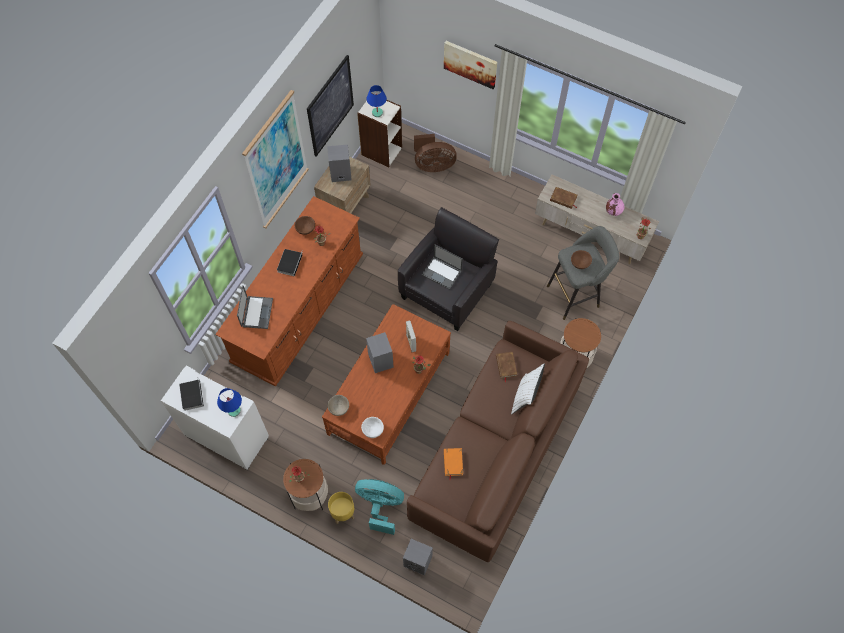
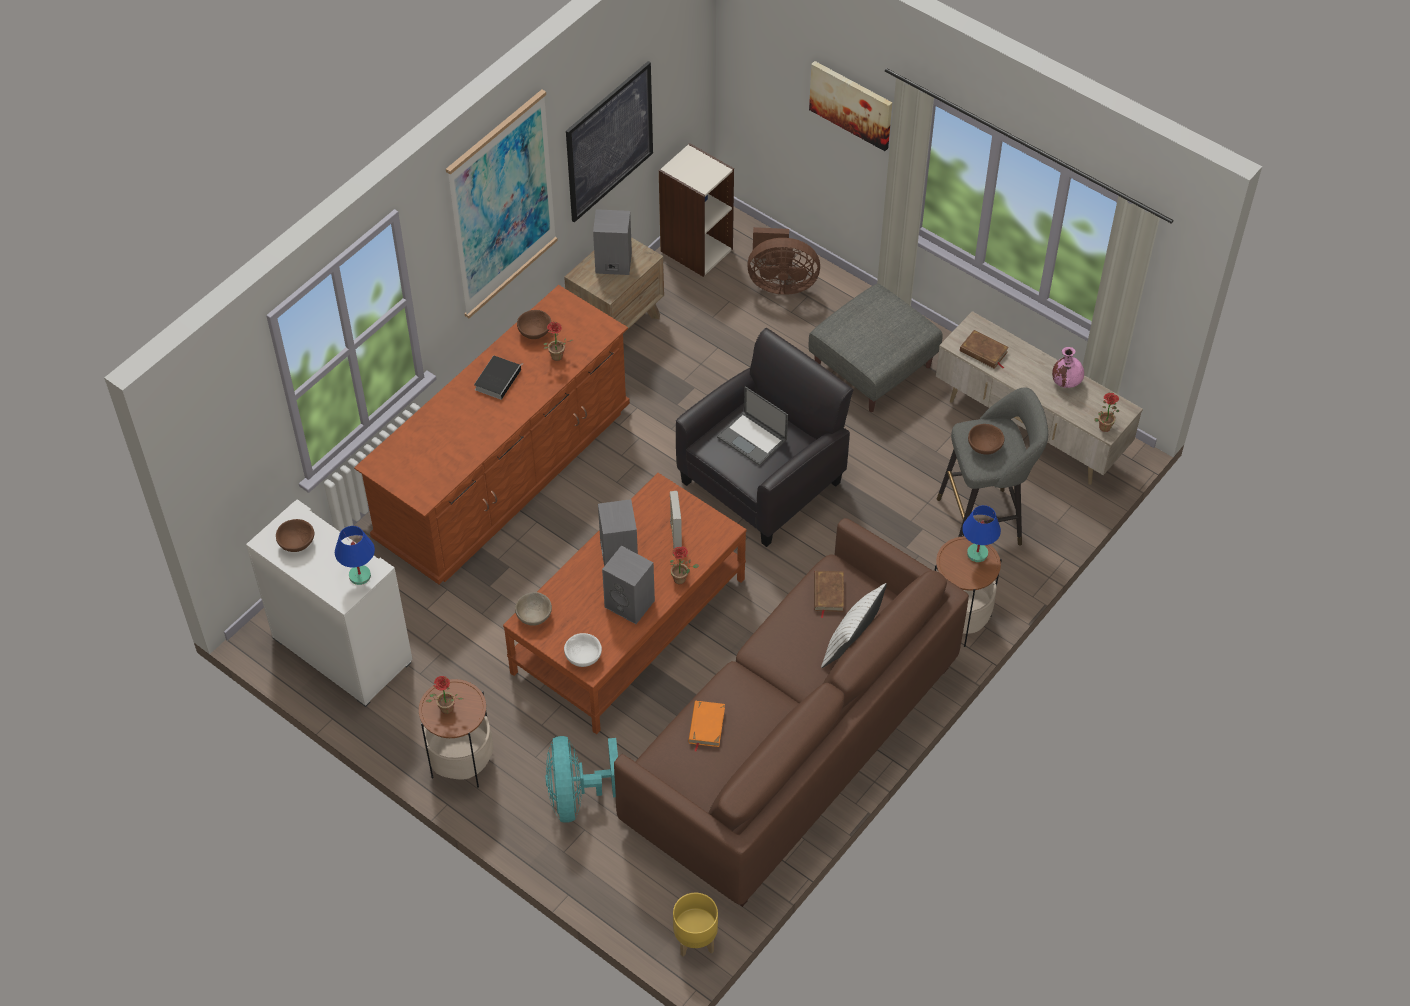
camera: 10 degrees right, 10 degrees down
book [179,377,204,411] -> brown bowl [276,519,315,552]
laptop [237,285,273,329] -> none
yellow planter [328,492,354,524] -> yellow planter moved to [673,893,718,957]
turquoise fan [355,479,404,535] -> turquoise fan turned 120 degrees counterclockwise [545,736,618,823]
blue table lamp [366,85,387,117] -> blue table lamp moved to [962,505,1001,562]
grey speaker [403,539,433,576] -> grey speaker moved to [602,546,655,624]
none -> grey ottoman [808,284,943,412]

